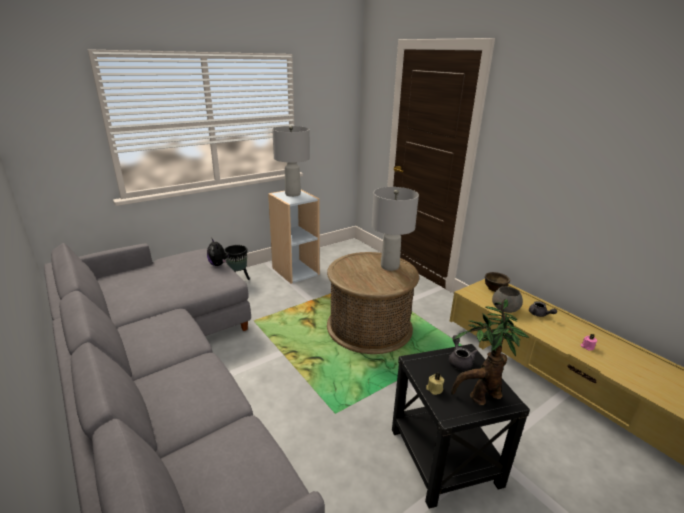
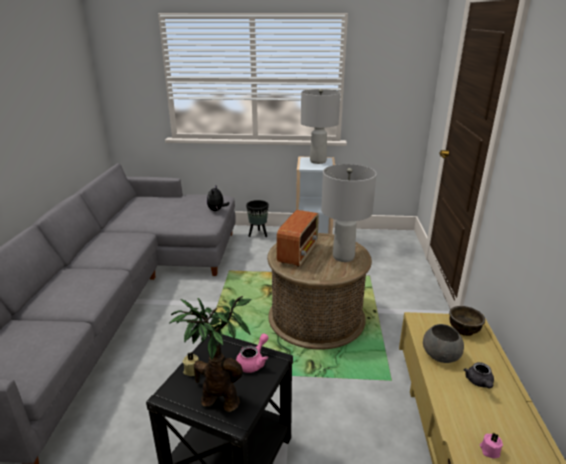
camera: 40 degrees right, 0 degrees up
grey teapot [449,335,478,370] -> pink teapot [236,333,269,373]
none -> radio [277,210,319,267]

